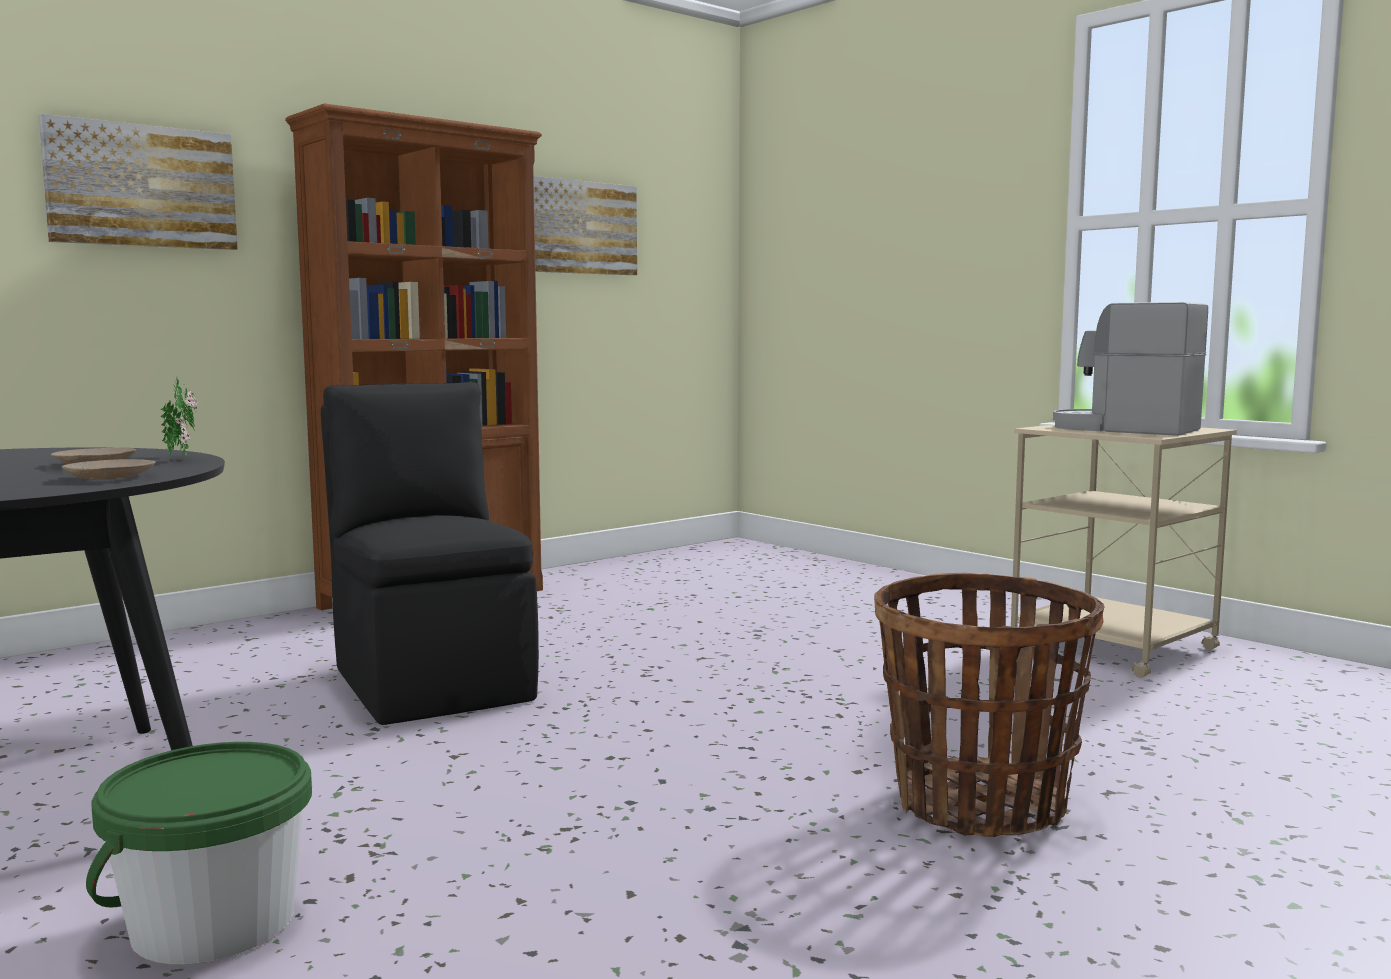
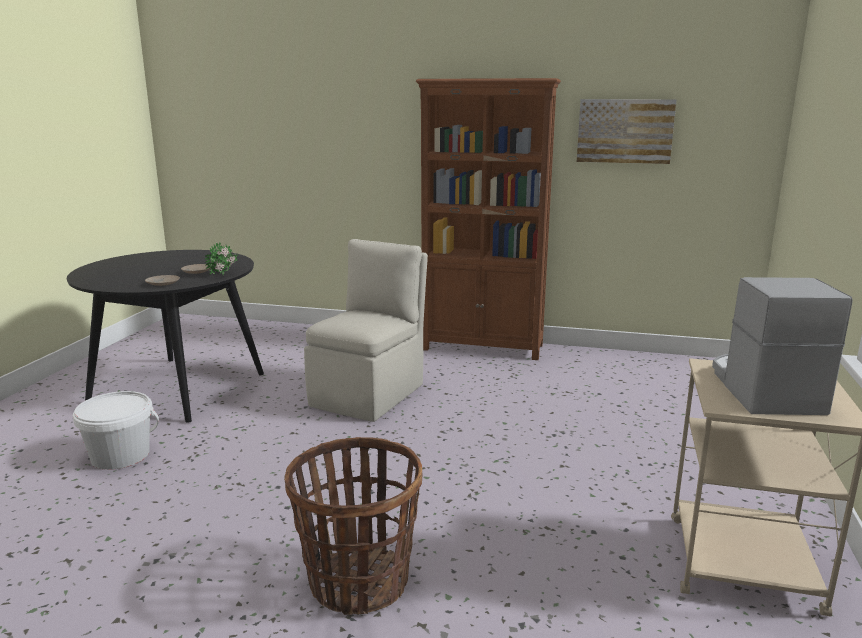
camera: 55 degrees right, 10 degrees up
picture [39,114,238,250] -> none
green bucket [86,742,312,965] -> white bucket [73,391,159,470]
black chair [321,382,539,725] -> beige chair [304,239,428,422]

